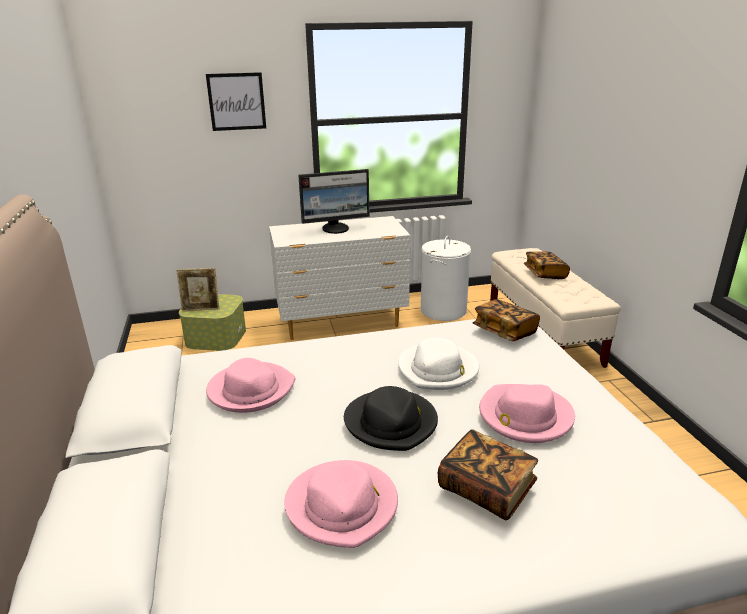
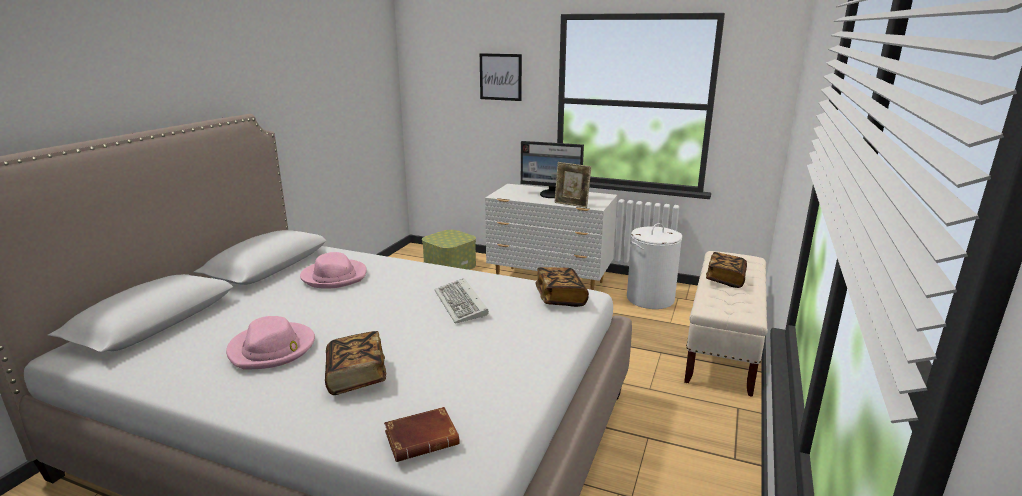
camera: 35 degrees right, 5 degrees down
picture frame [176,268,219,311] -> picture frame moved to [554,162,591,208]
black hat [344,386,438,451] -> none
white hat [398,338,479,390] -> keyboard [434,278,489,324]
pink hat [479,384,575,443] -> none
none -> brown book [384,407,460,462]

